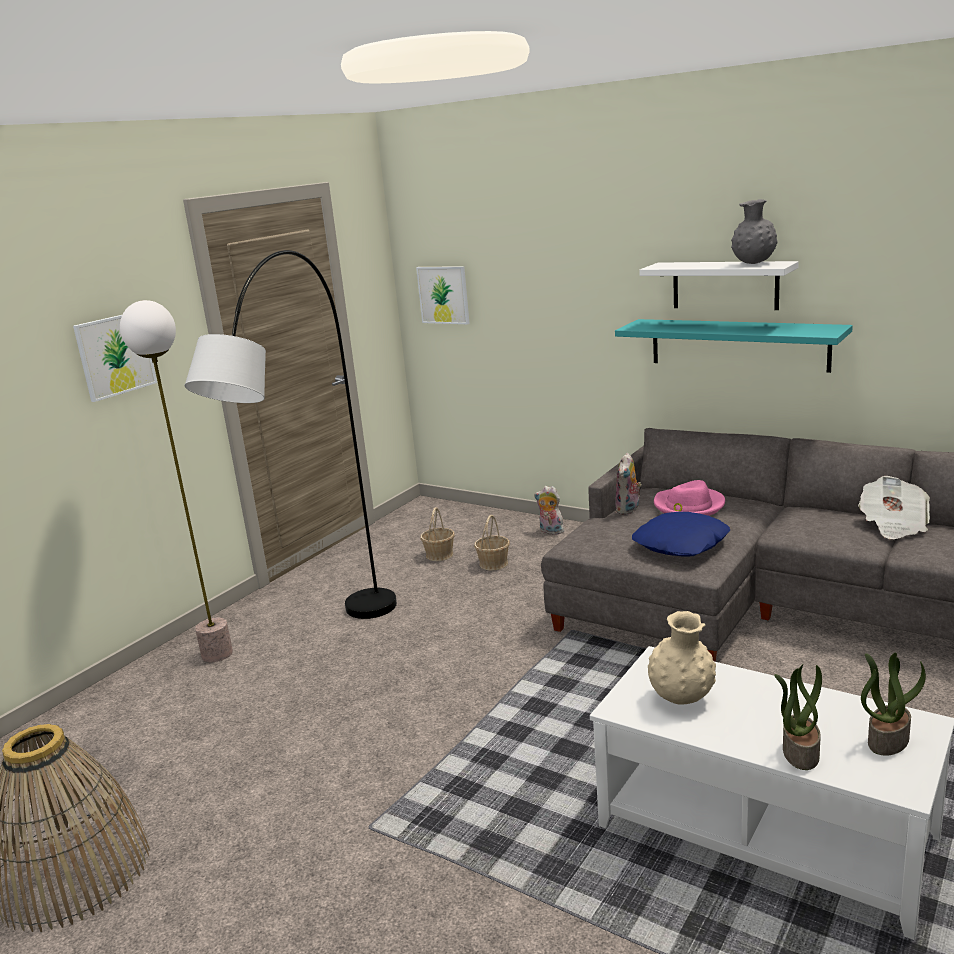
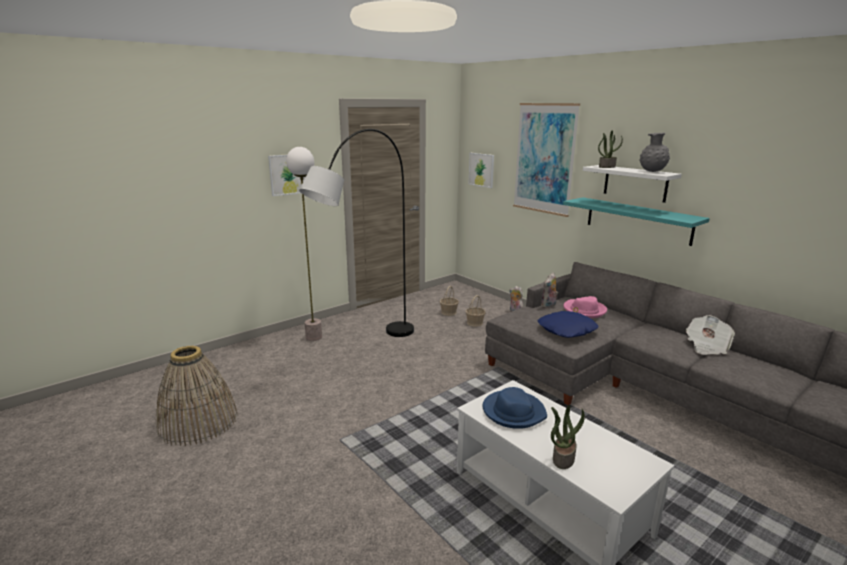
camera: 15 degrees right, 0 degrees up
beige vase [648,611,716,705] -> blue hat [483,387,547,429]
potted plant [861,653,926,756] -> potted plant moved to [598,130,623,168]
none -> picture [513,103,580,217]

